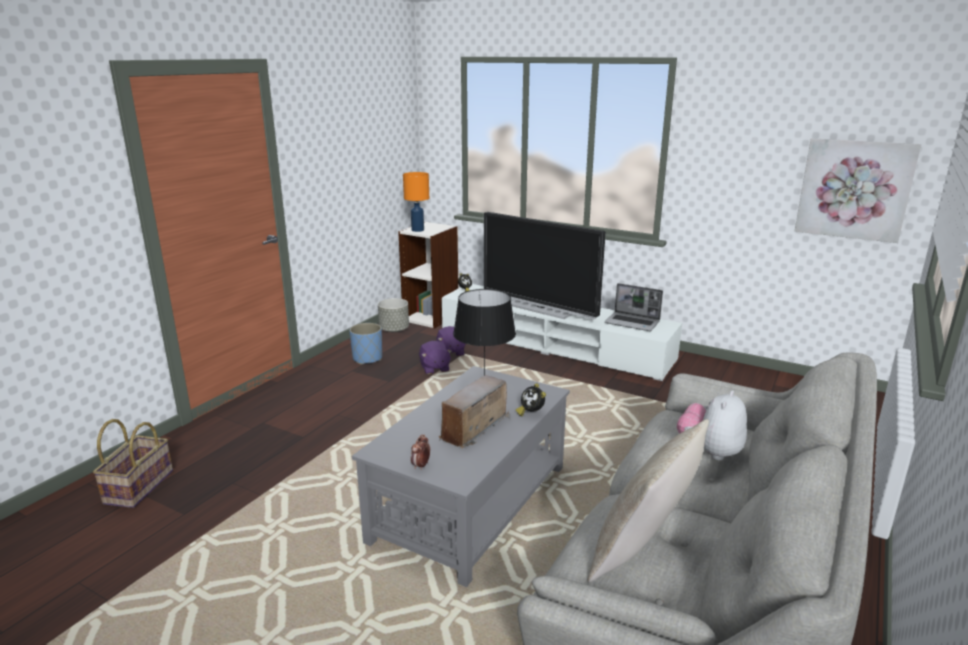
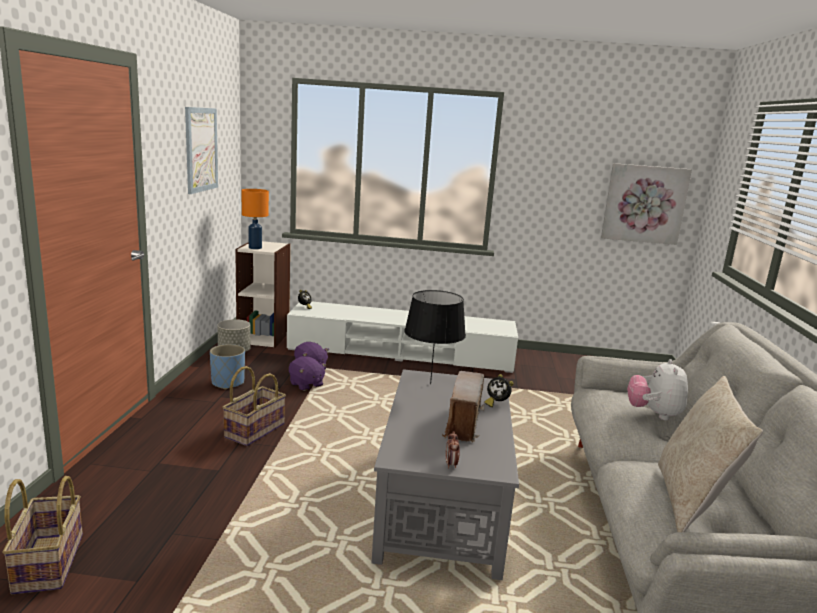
camera: 25 degrees left, 5 degrees down
television [484,212,606,320] -> none
laptop [605,283,663,331] -> none
none -> picture [185,107,218,194]
none -> basket [222,366,286,446]

